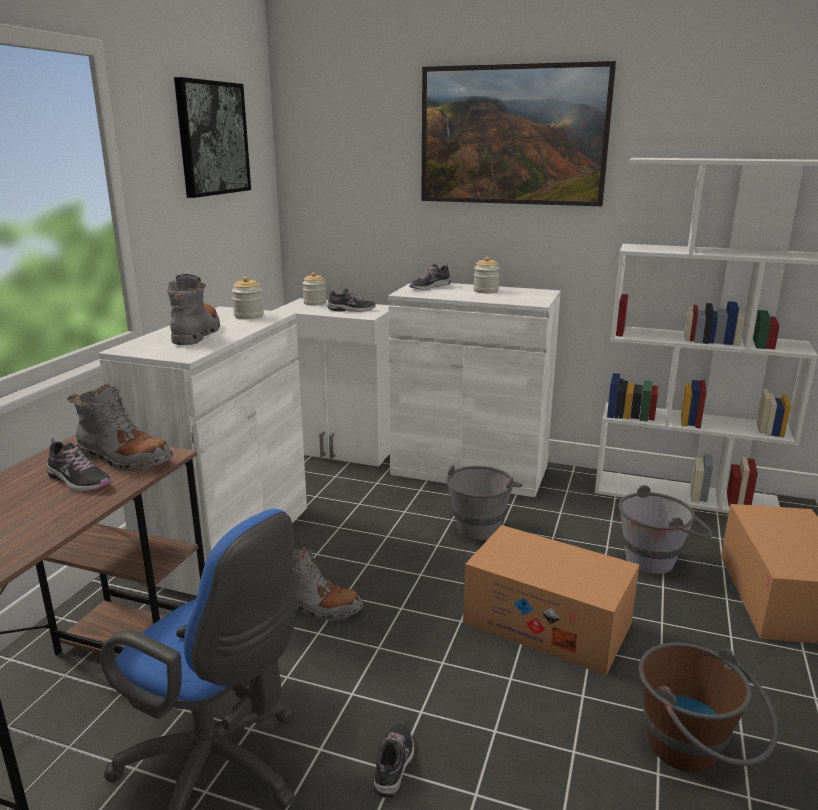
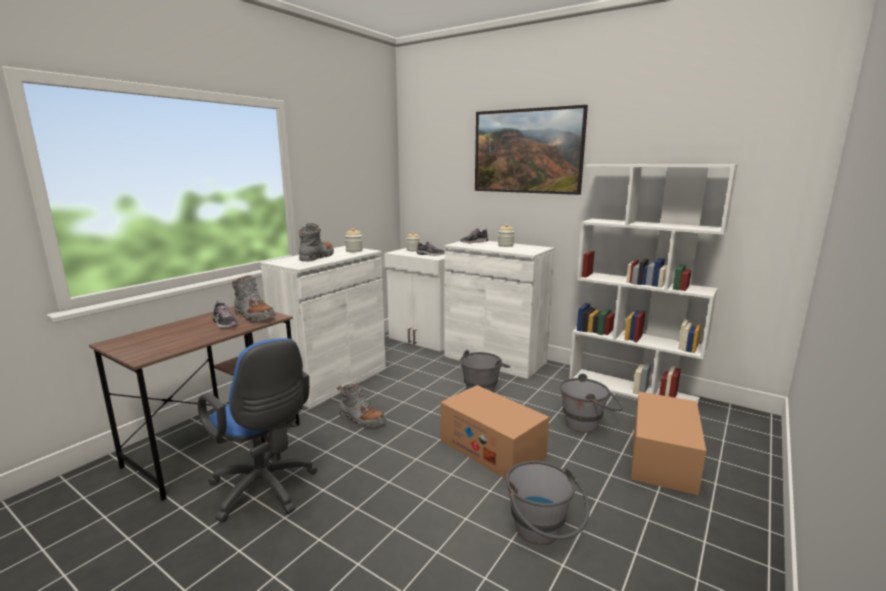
camera: 15 degrees right, 5 degrees down
picture [174,77,251,198] -> none
shoe [374,721,414,798] -> none
brown bucket [639,643,778,772] -> grey bucket [506,461,590,545]

